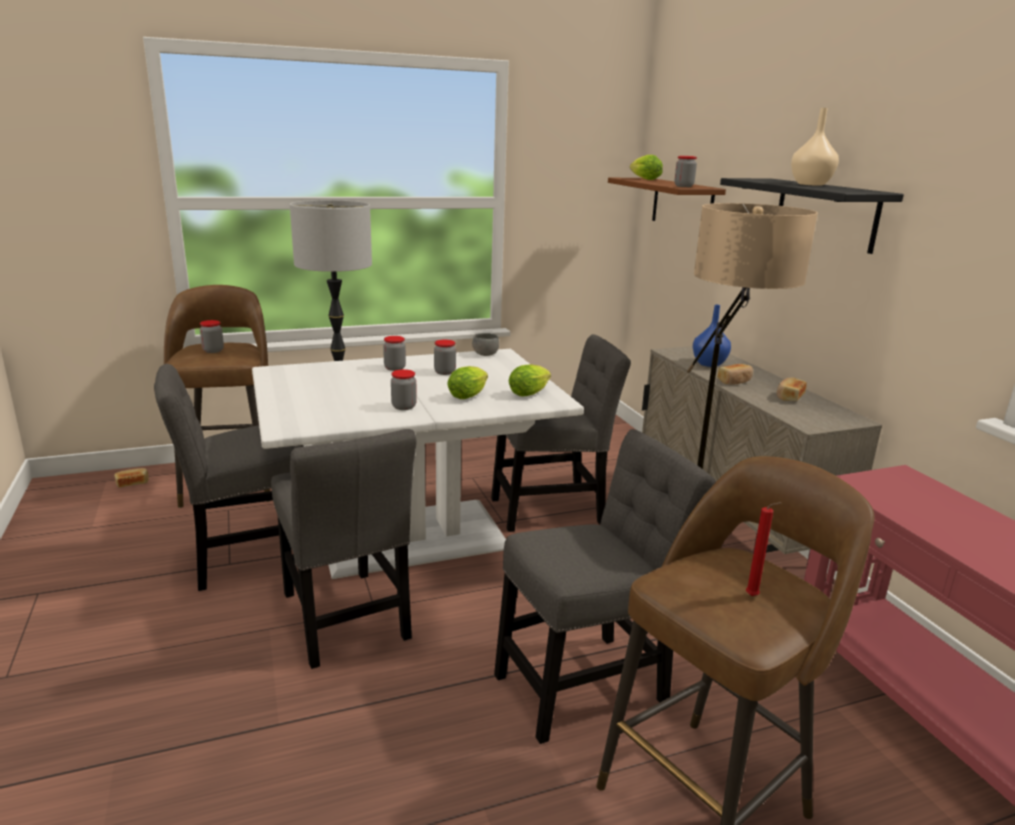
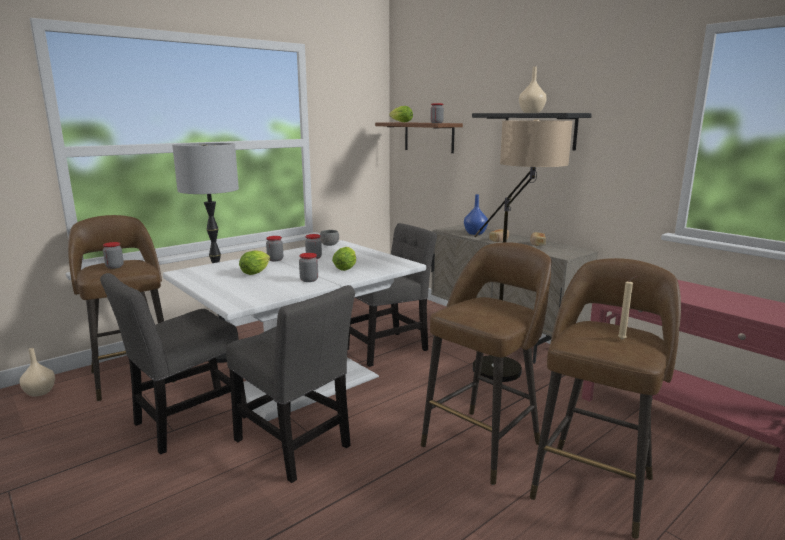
camera: 20 degrees left, 5 degrees down
bread [114,468,149,488] -> beige vase [20,348,55,397]
grey chair [494,429,716,744] -> brown stool [421,242,552,485]
lettuce [509,364,551,396] -> lettuce moved to [239,250,270,275]
red candle [746,502,782,596] -> beige candle [618,276,638,340]

